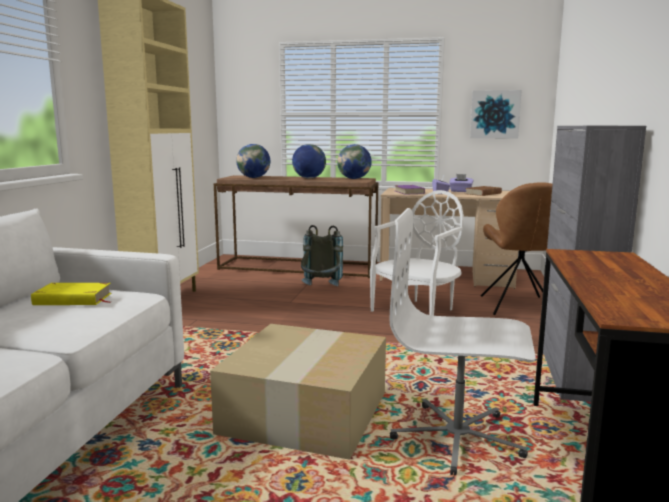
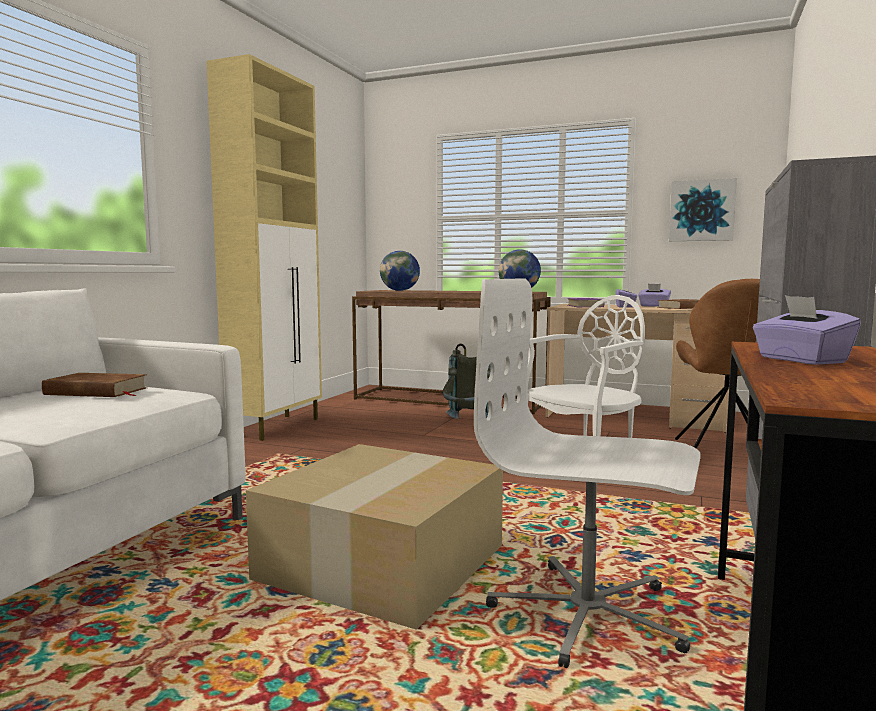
camera: 10 degrees right, 5 degrees down
yellow book [31,283,111,305] -> brown book [42,373,147,397]
globe [292,144,326,178] -> none
none -> purple tissue box [753,295,861,365]

